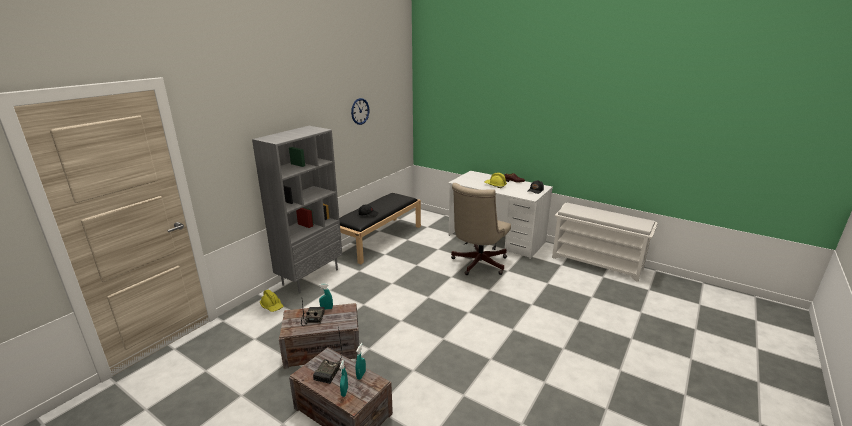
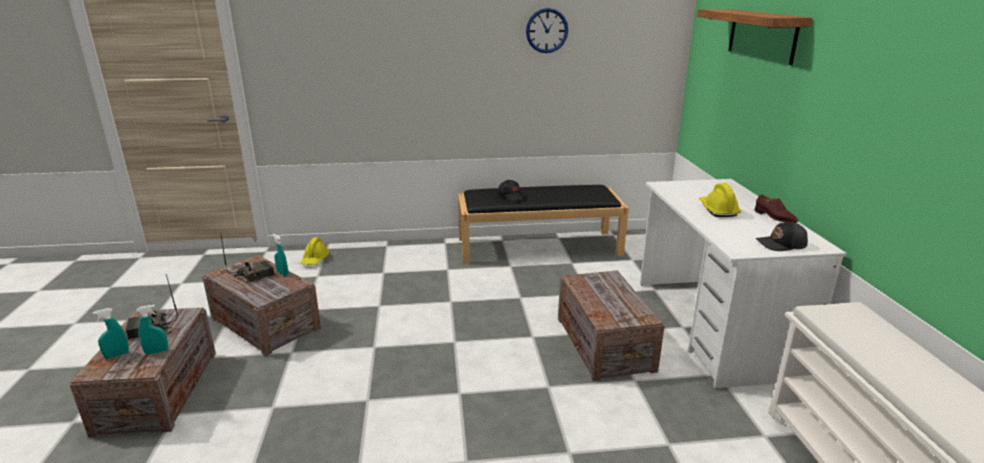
camera: 50 degrees right, 0 degrees up
grey bookcase [252,126,342,293] -> none
beige office chair [451,183,511,275] -> crate [558,270,664,381]
none -> shelf [697,9,813,65]

